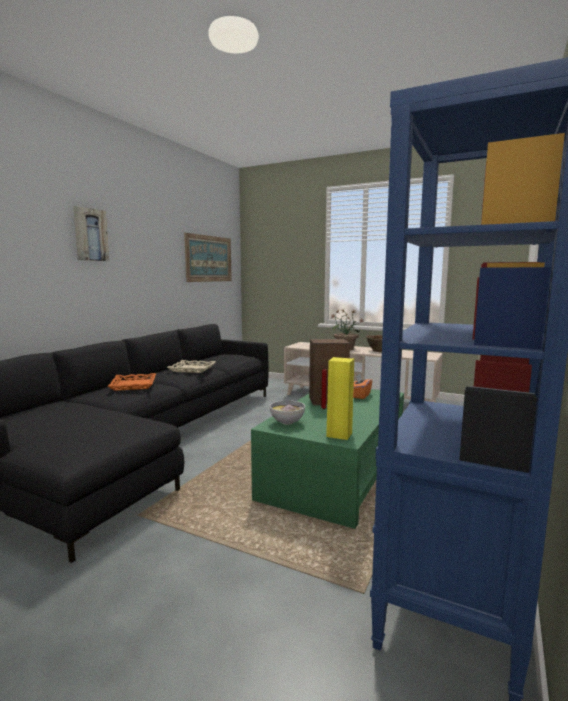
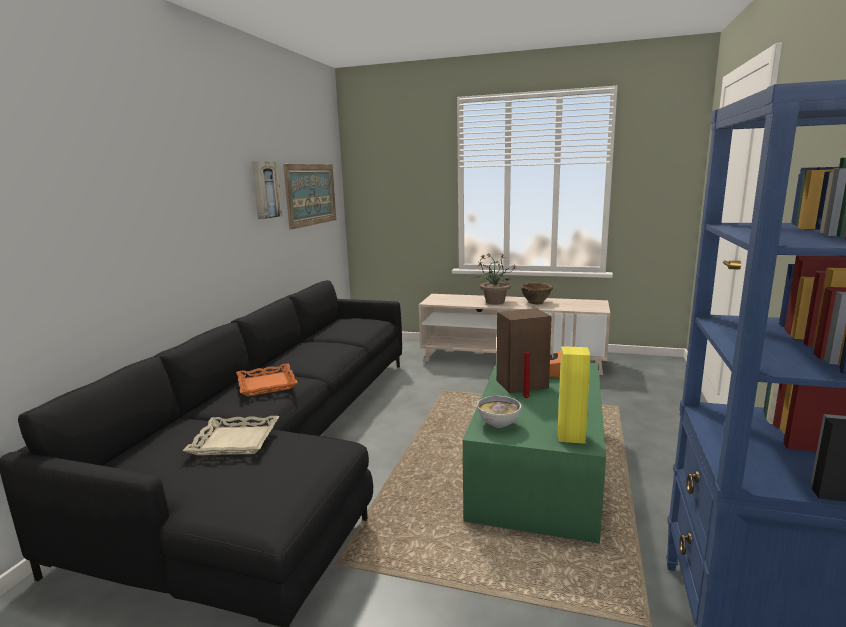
camera: 10 degrees left, 5 degrees up
picture [73,206,109,261] -> picture moved to [252,161,282,219]
beige tray [167,360,216,373] -> beige tray moved to [182,416,280,455]

